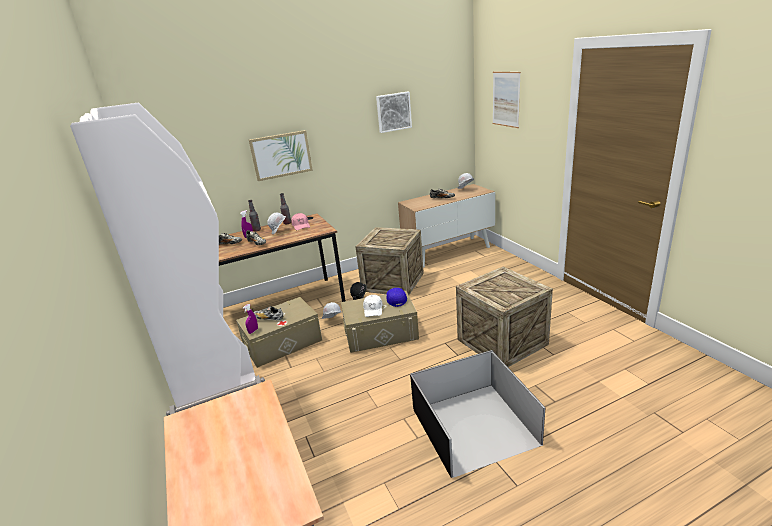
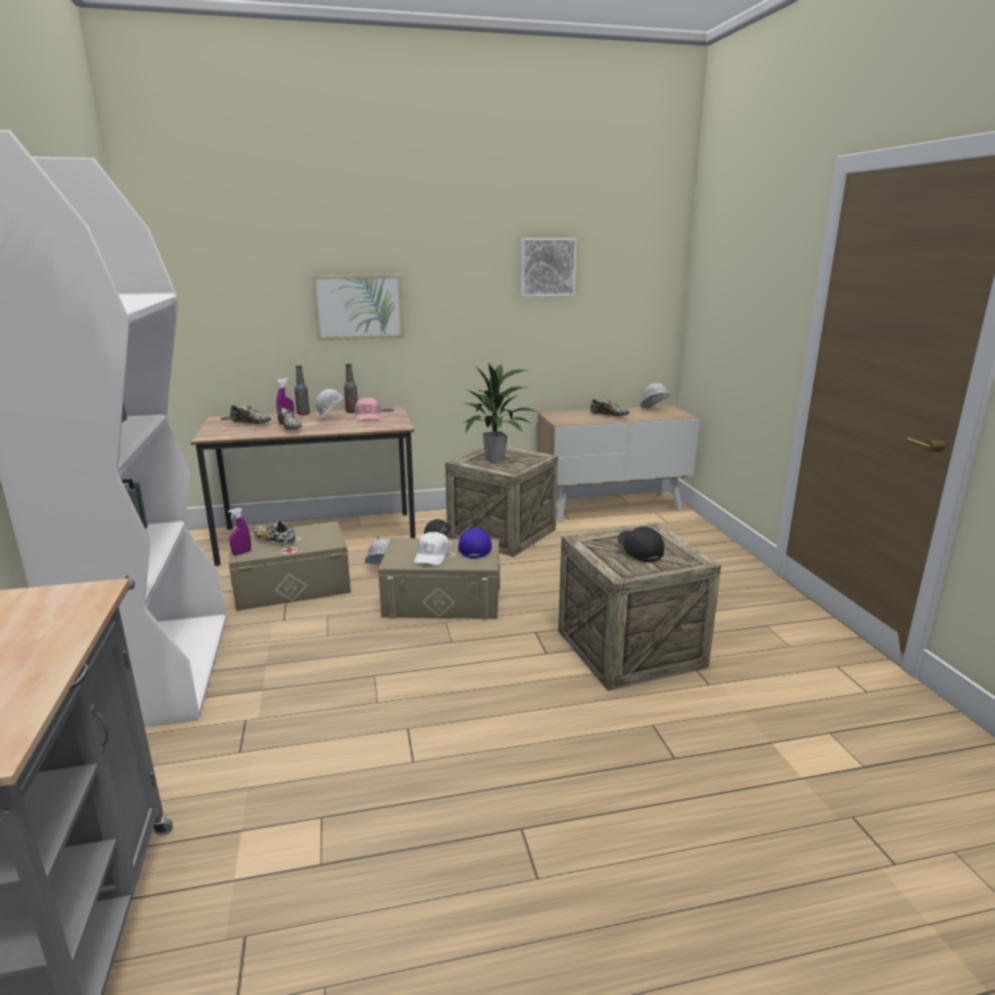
camera: 10 degrees right, 5 degrees down
black storage box [410,350,546,478] -> none
picture [493,72,521,128] -> none
none -> potted plant [463,362,537,462]
none -> black cap [617,526,664,563]

